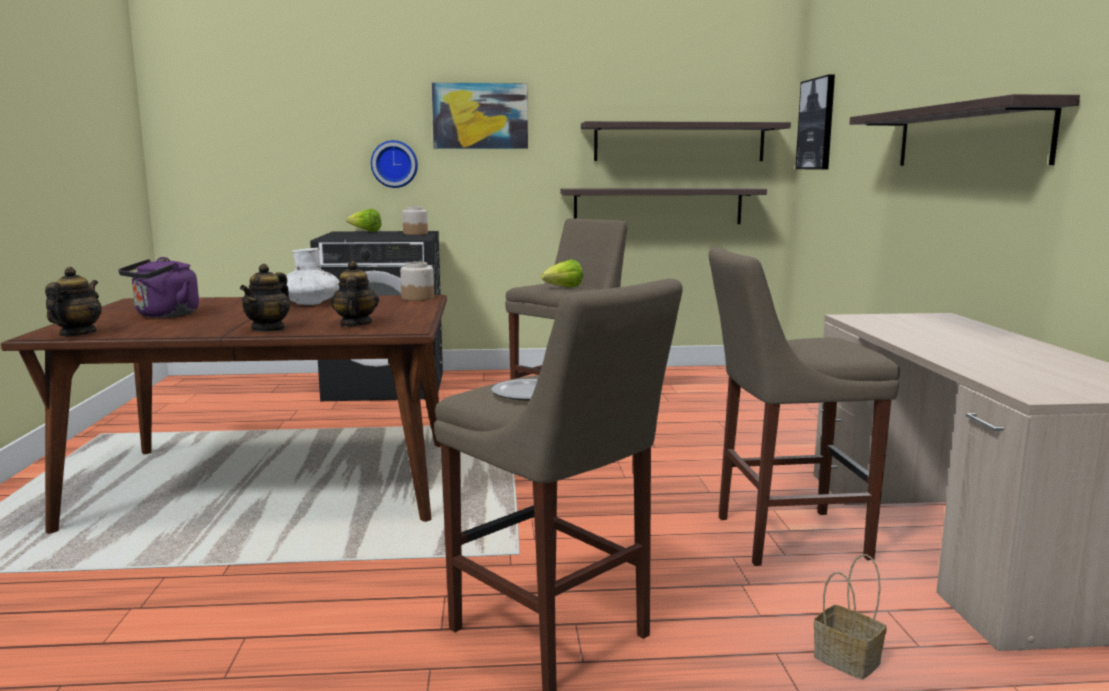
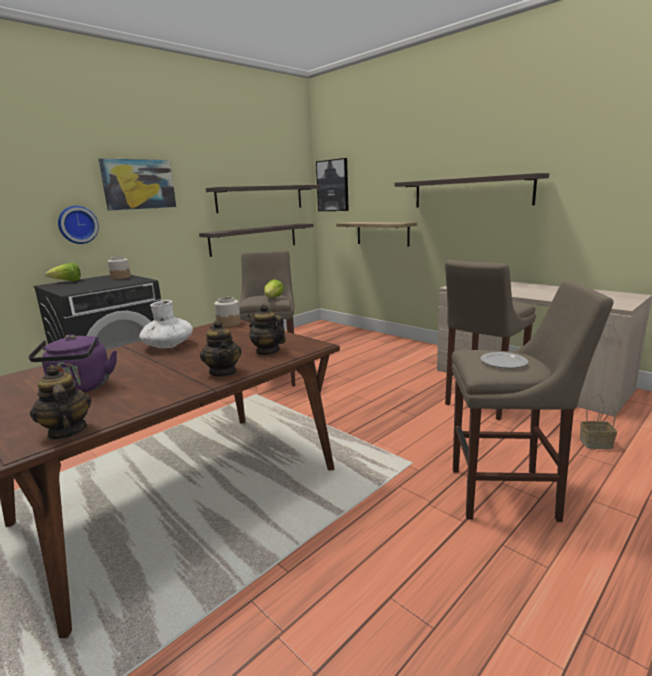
camera: 40 degrees left, 5 degrees up
none -> shelf [336,222,417,246]

